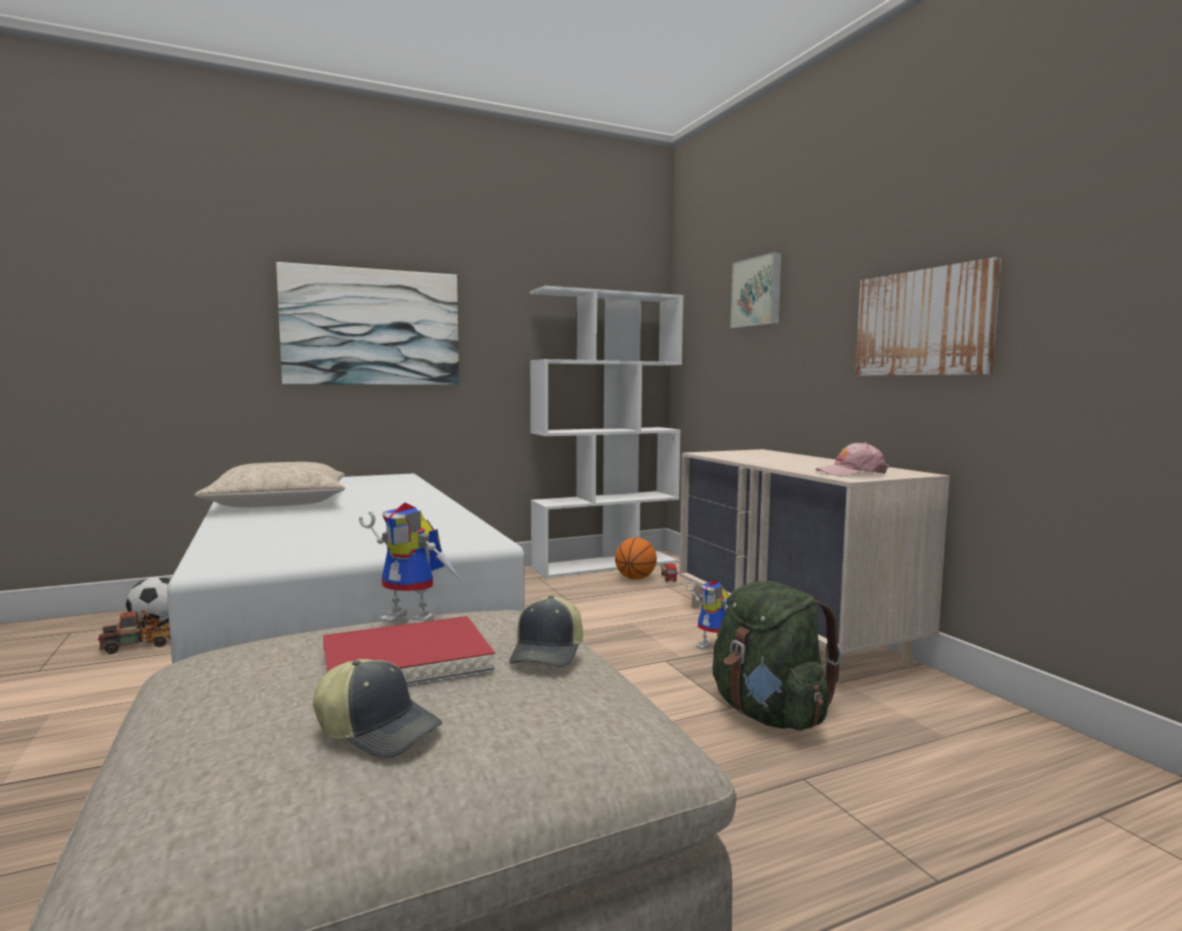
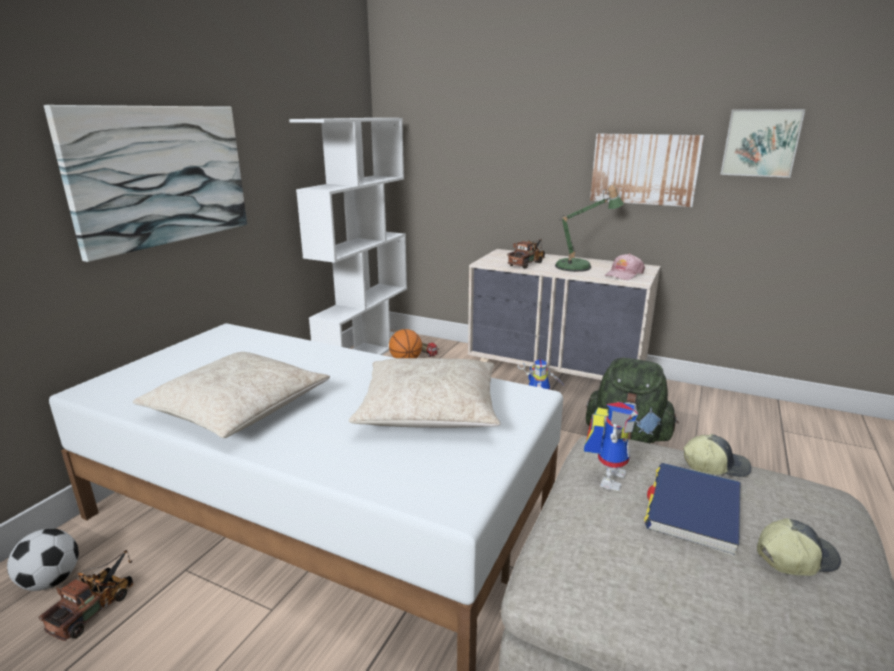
camera: 40 degrees left, 15 degrees up
red book [323,616,495,686] -> blue book [644,463,740,556]
toy robot [359,503,462,624] -> toy robot turned 45 degrees counterclockwise [584,402,638,492]
cap [509,595,583,667] -> cap turned 60 degrees counterclockwise [683,434,751,477]
picture [731,252,781,328] -> picture moved to [720,109,805,178]
none -> beige pillow [349,358,501,428]
none -> toy truck [507,239,545,268]
none -> table lamp [555,185,624,272]

